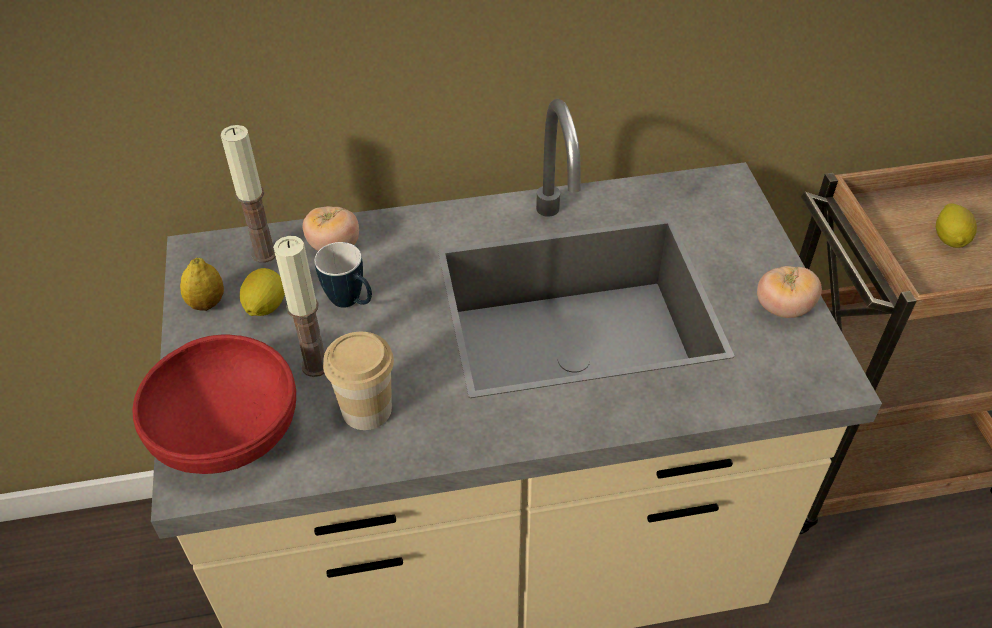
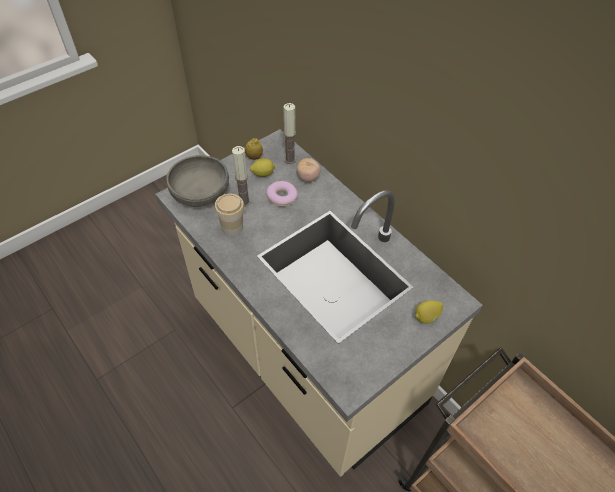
camera: 60 degrees right, 5 degrees up
red bowl [132,335,296,474] -> grey bowl [166,155,229,207]
mug [314,242,372,308] -> donut [267,181,298,207]
tomato [757,266,822,318] -> none
lemon [936,203,977,248] -> lemon moved to [415,300,443,324]

